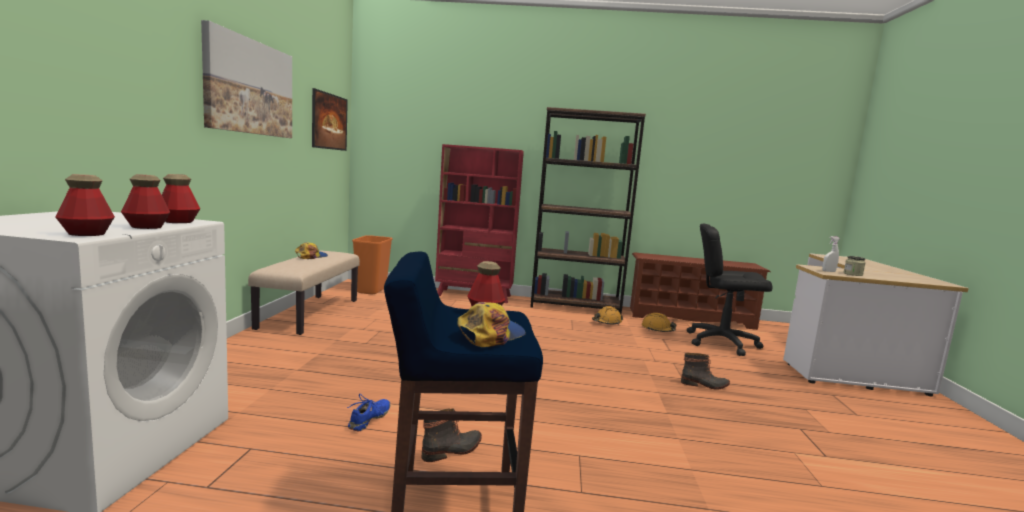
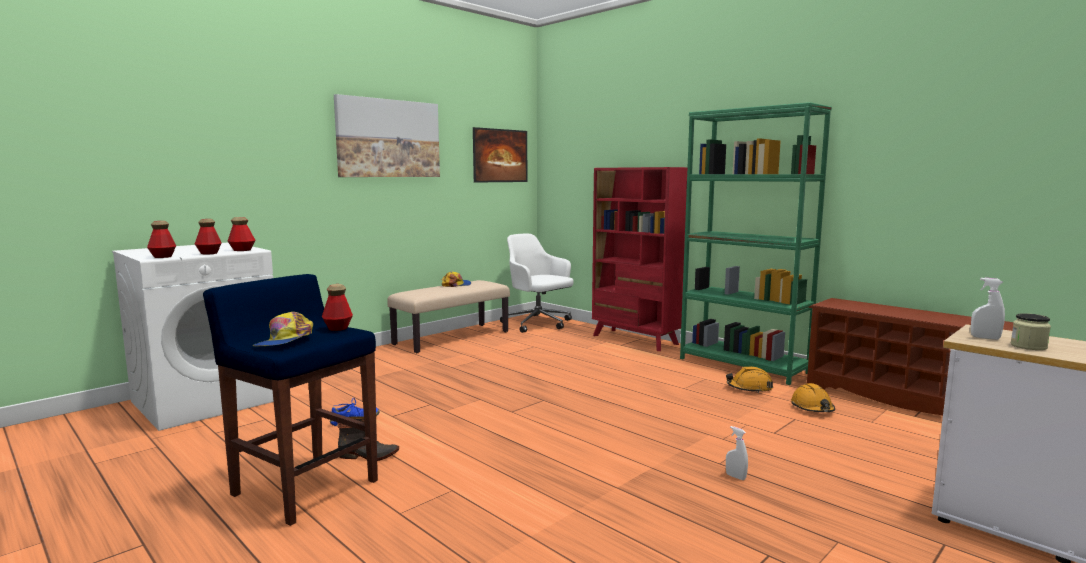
camera: 40 degrees right, 0 degrees up
orange trash can [352,235,393,294] -> white office chair [500,233,574,333]
cap [458,302,526,347] -> cap turned 120 degrees clockwise [253,312,313,347]
brown bookcase [530,107,646,315] -> green bookcase [680,102,832,385]
boot [681,353,730,390] -> white spray bottle [726,426,748,480]
black office chair [687,224,773,356] -> none

